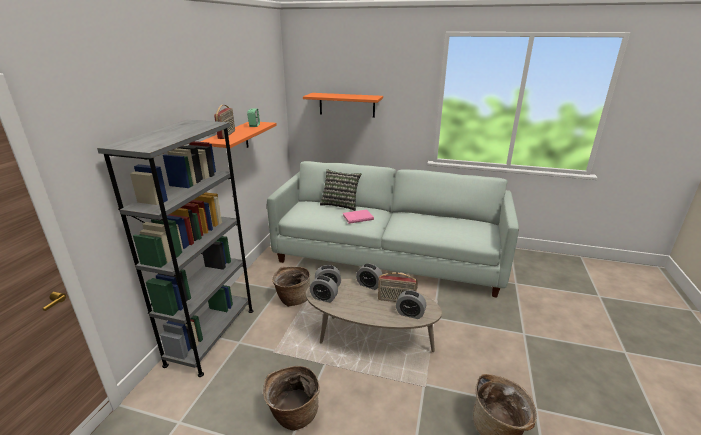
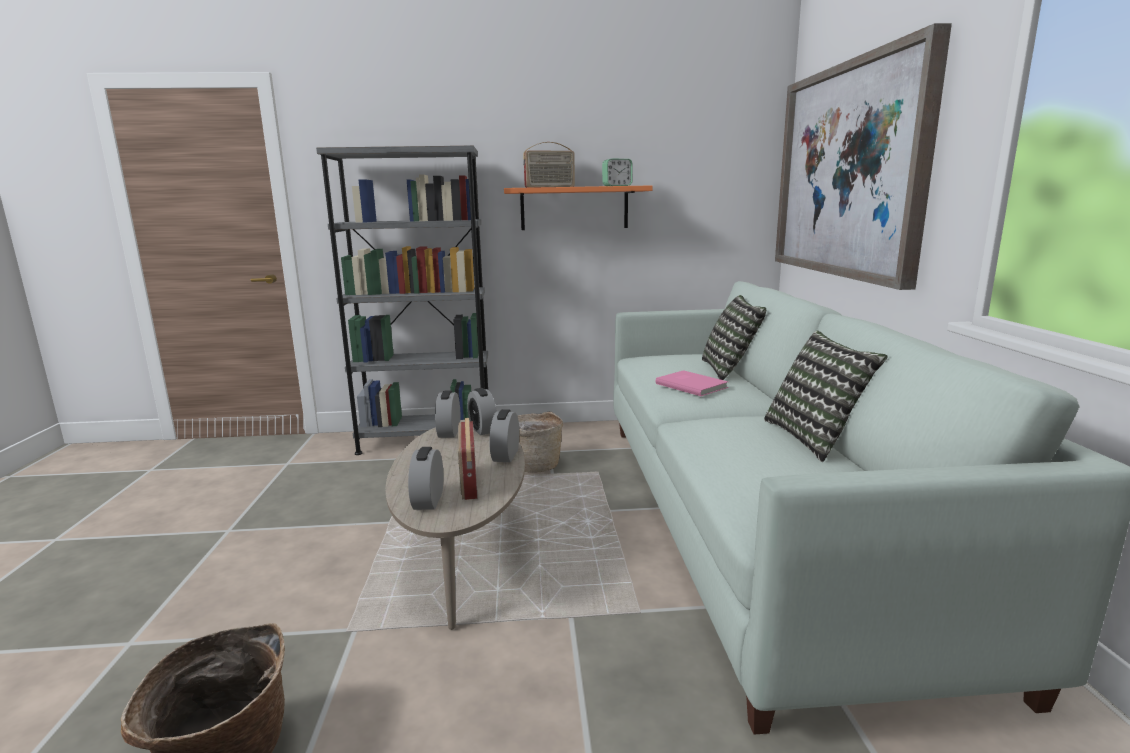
camera: 70 degrees right, 10 degrees down
basket [263,366,320,431] -> none
orange shelf [303,93,383,118] -> picture [775,23,952,290]
none -> pillow [764,331,888,462]

